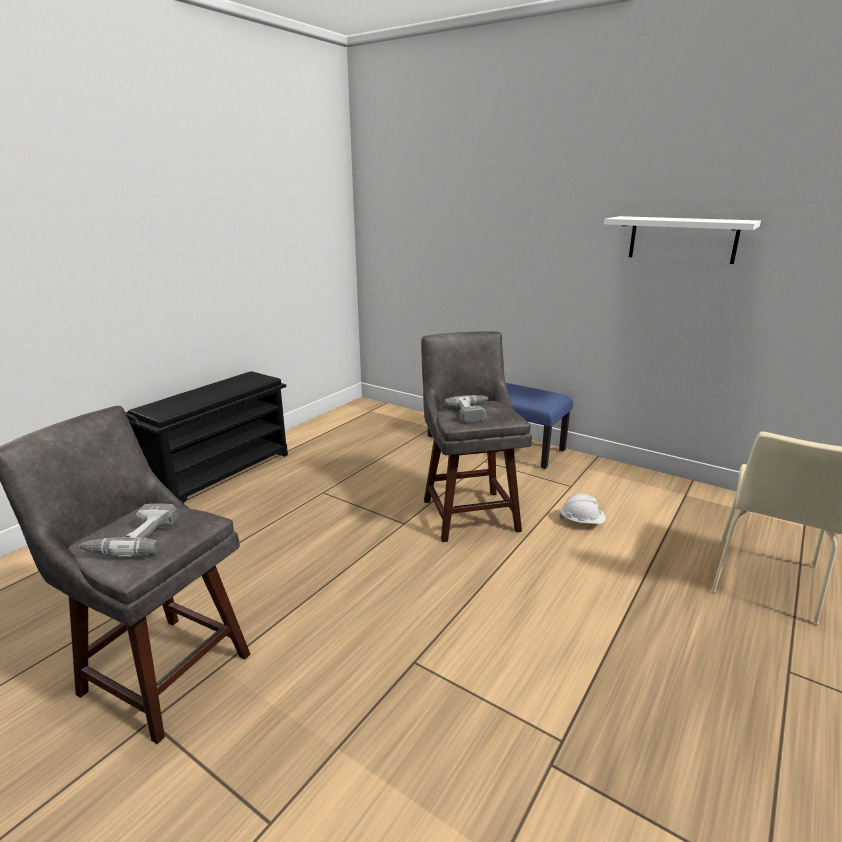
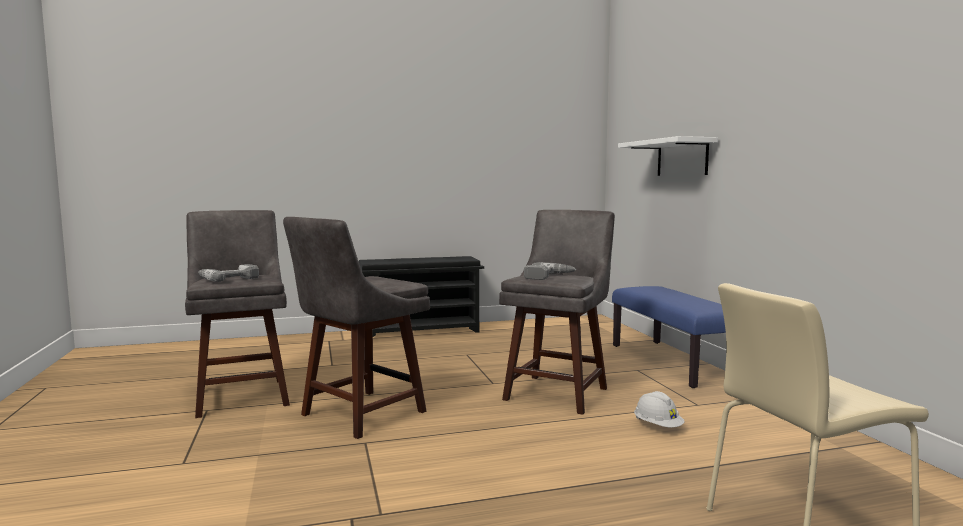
camera: 40 degrees right, 15 degrees down
white shelf [604,216,761,264] -> white shelf moved to [618,136,718,176]
none -> grey stool [283,217,430,439]

